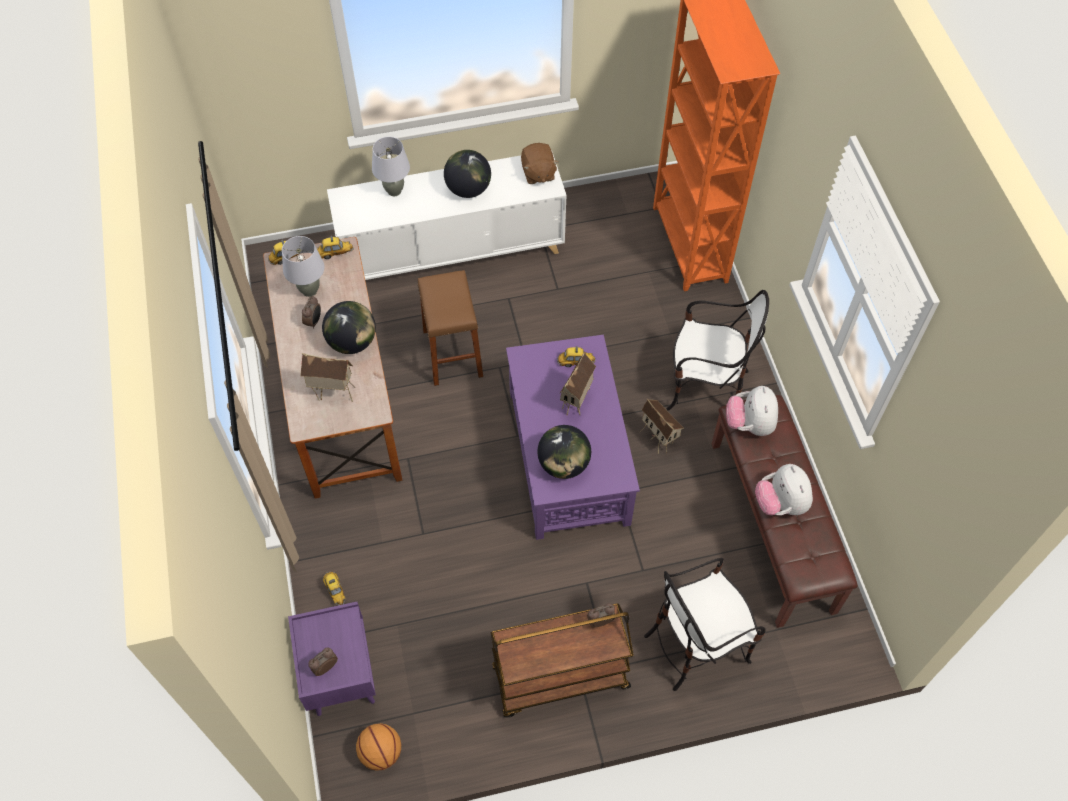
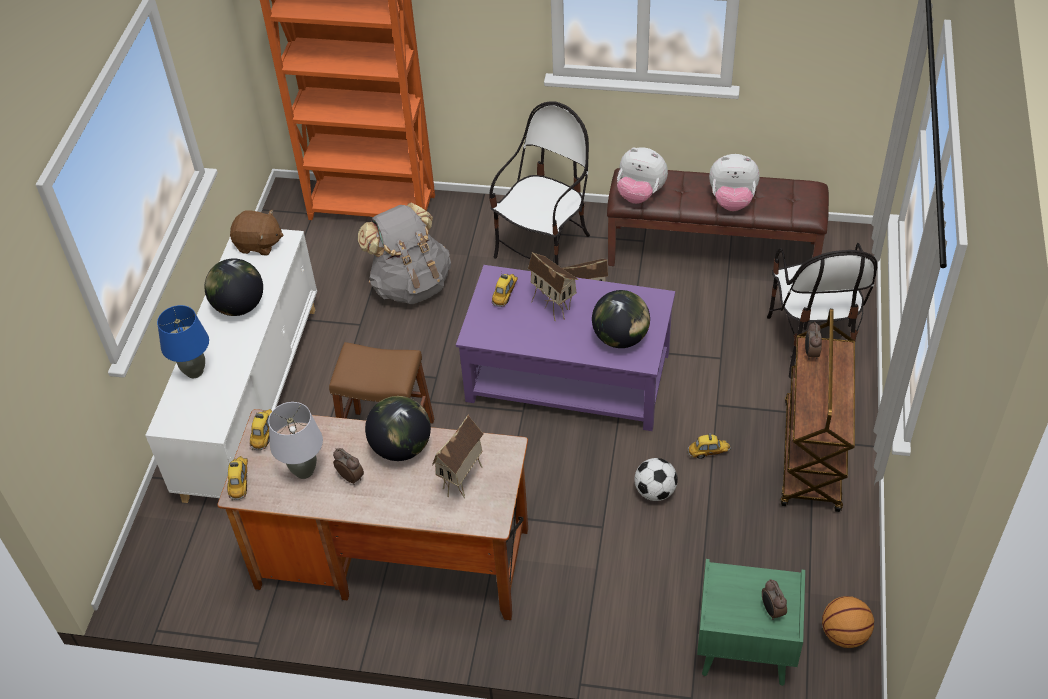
camera: 65 degrees left, 10 degrees down
purple nightstand [288,602,376,716] -> green nightstand [697,559,805,686]
toy car [323,572,346,605] -> toy car moved to [687,433,731,459]
grey table lamp [372,137,410,196] -> blue table lamp [157,305,209,378]
none -> grey backpack [357,203,451,304]
none -> football [634,458,678,501]

